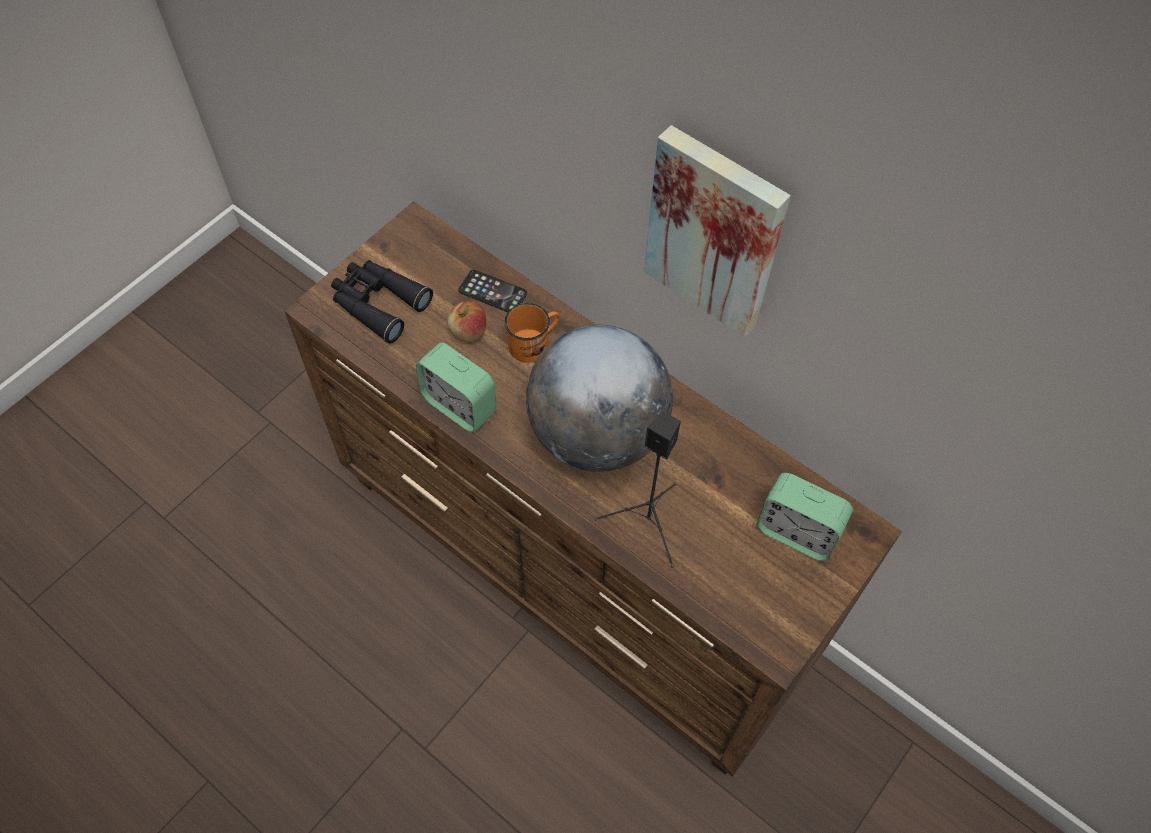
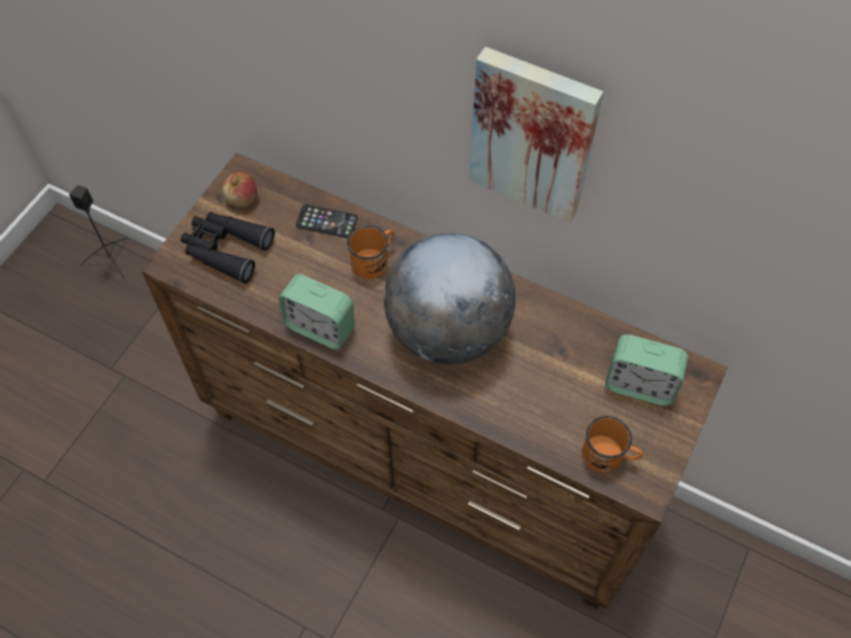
camera: 10 degrees left, 0 degrees up
apple [448,301,486,342] -> apple moved to [223,171,257,208]
black speaker [595,411,681,568] -> black speaker moved to [69,185,128,282]
none -> orange mug [582,416,643,473]

